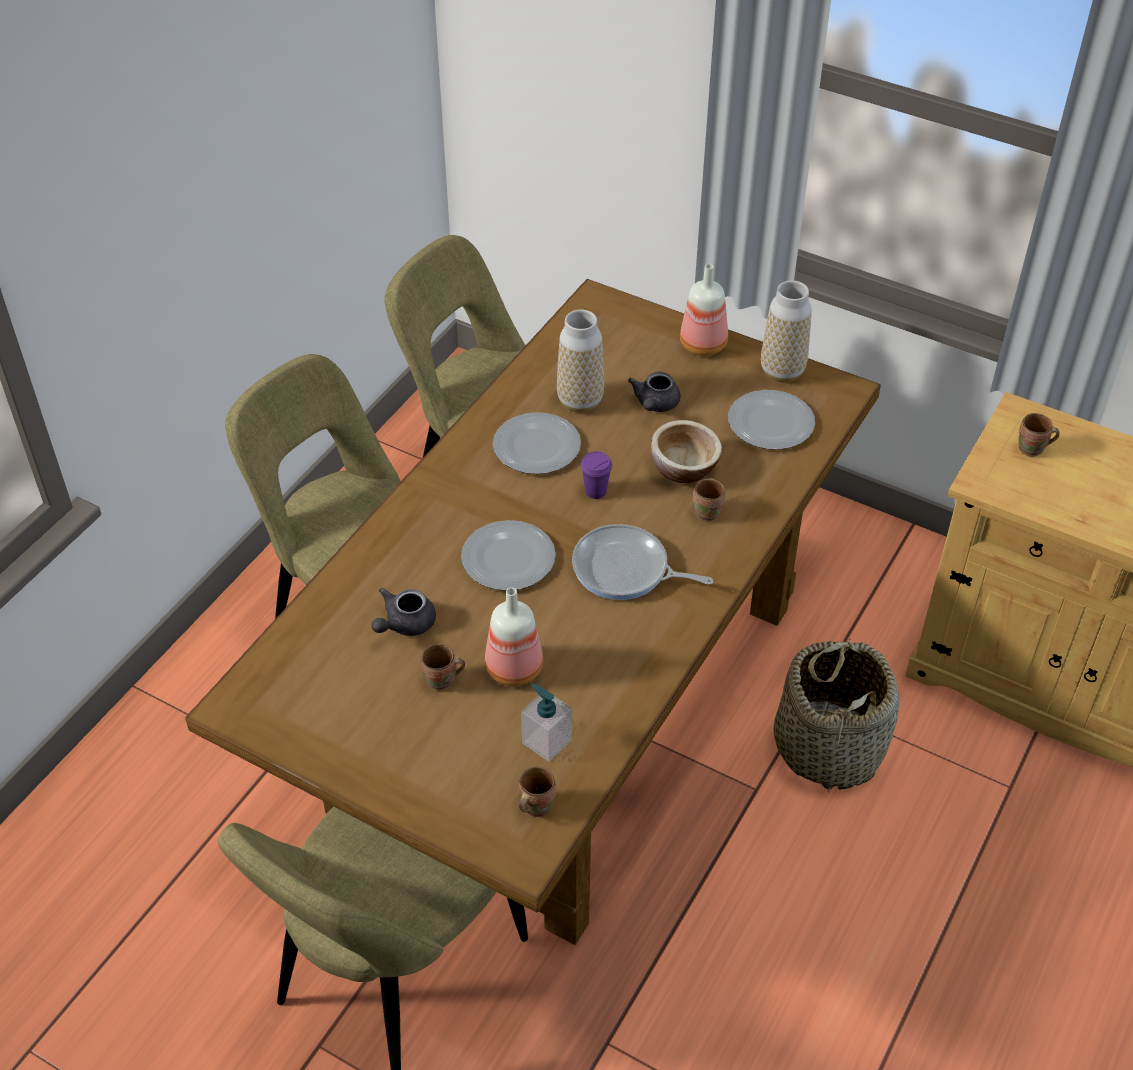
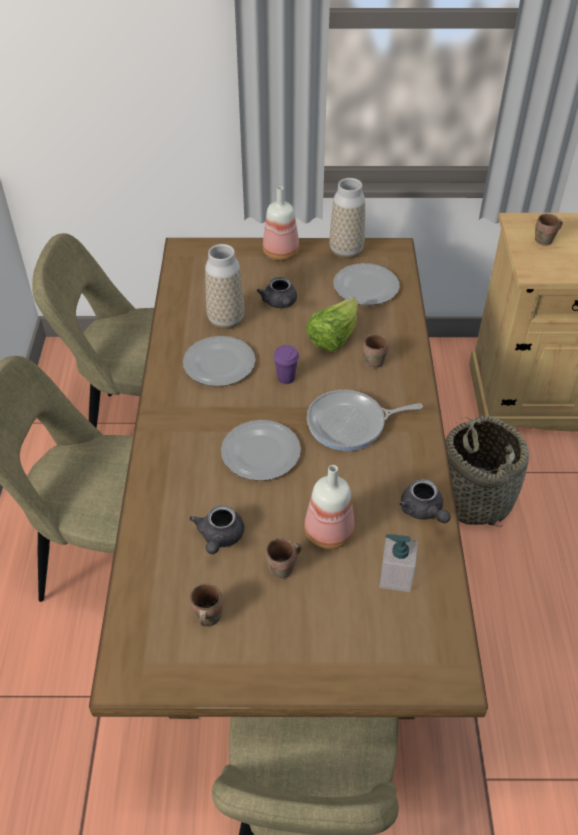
camera: 30 degrees left, 0 degrees up
brown mug [518,767,557,817] -> brown mug moved to [190,583,223,626]
bowl [651,420,722,483] -> lettuce [306,297,358,351]
none -> grey teapot [399,479,450,523]

